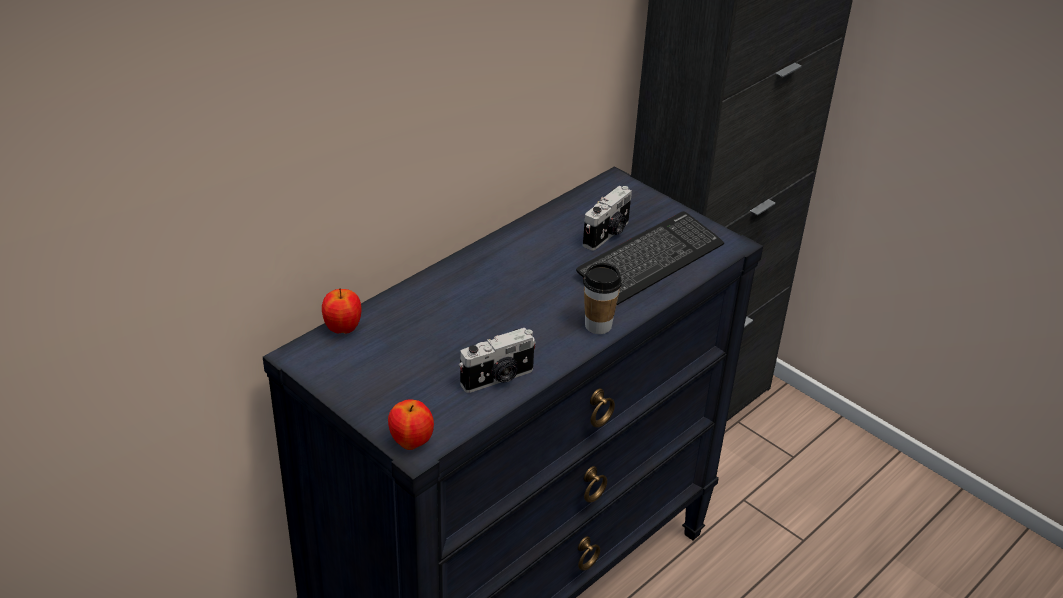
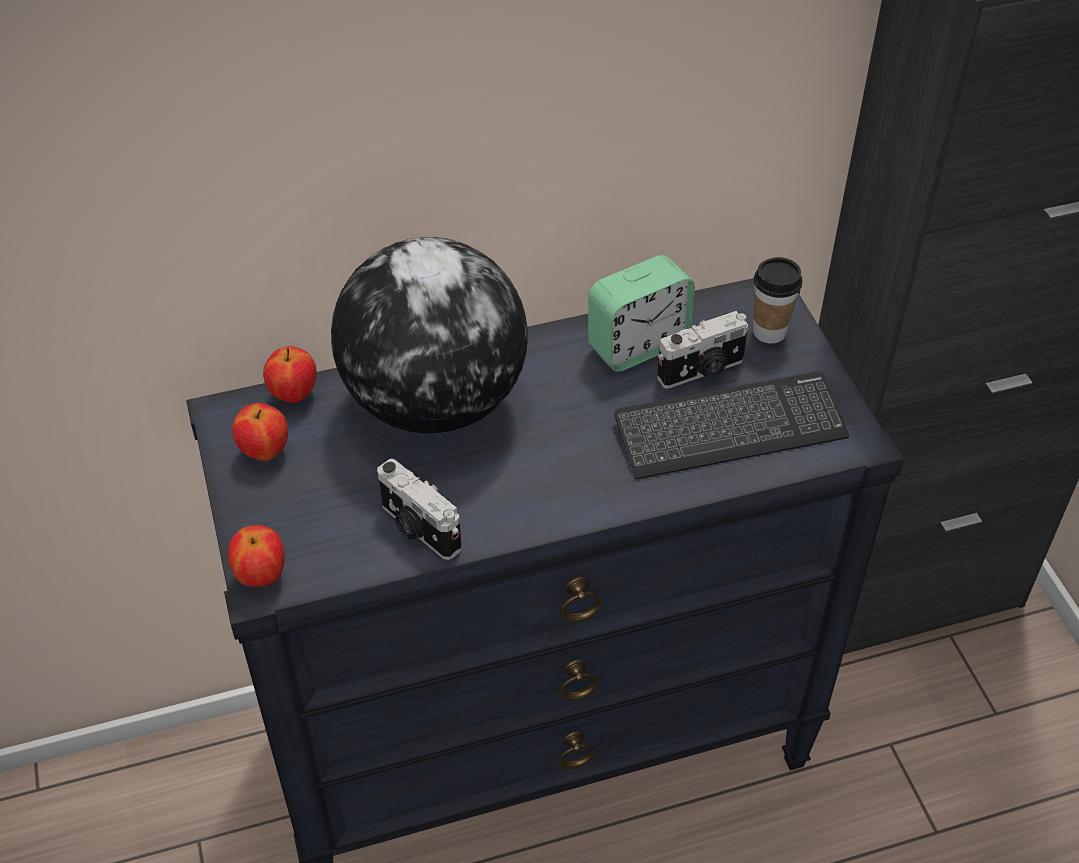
camera: 30 degrees right, 10 degrees up
camera [459,328,536,393] -> camera turned 45 degrees clockwise [377,459,462,560]
cup [583,263,622,334] -> cup moved to [753,257,802,344]
none -> apple [232,403,288,461]
none -> globe [331,237,528,434]
none -> alarm clock [588,255,695,372]

